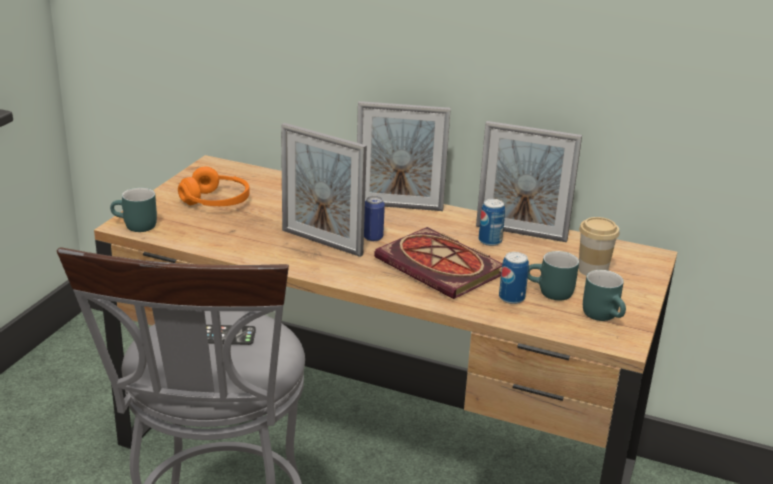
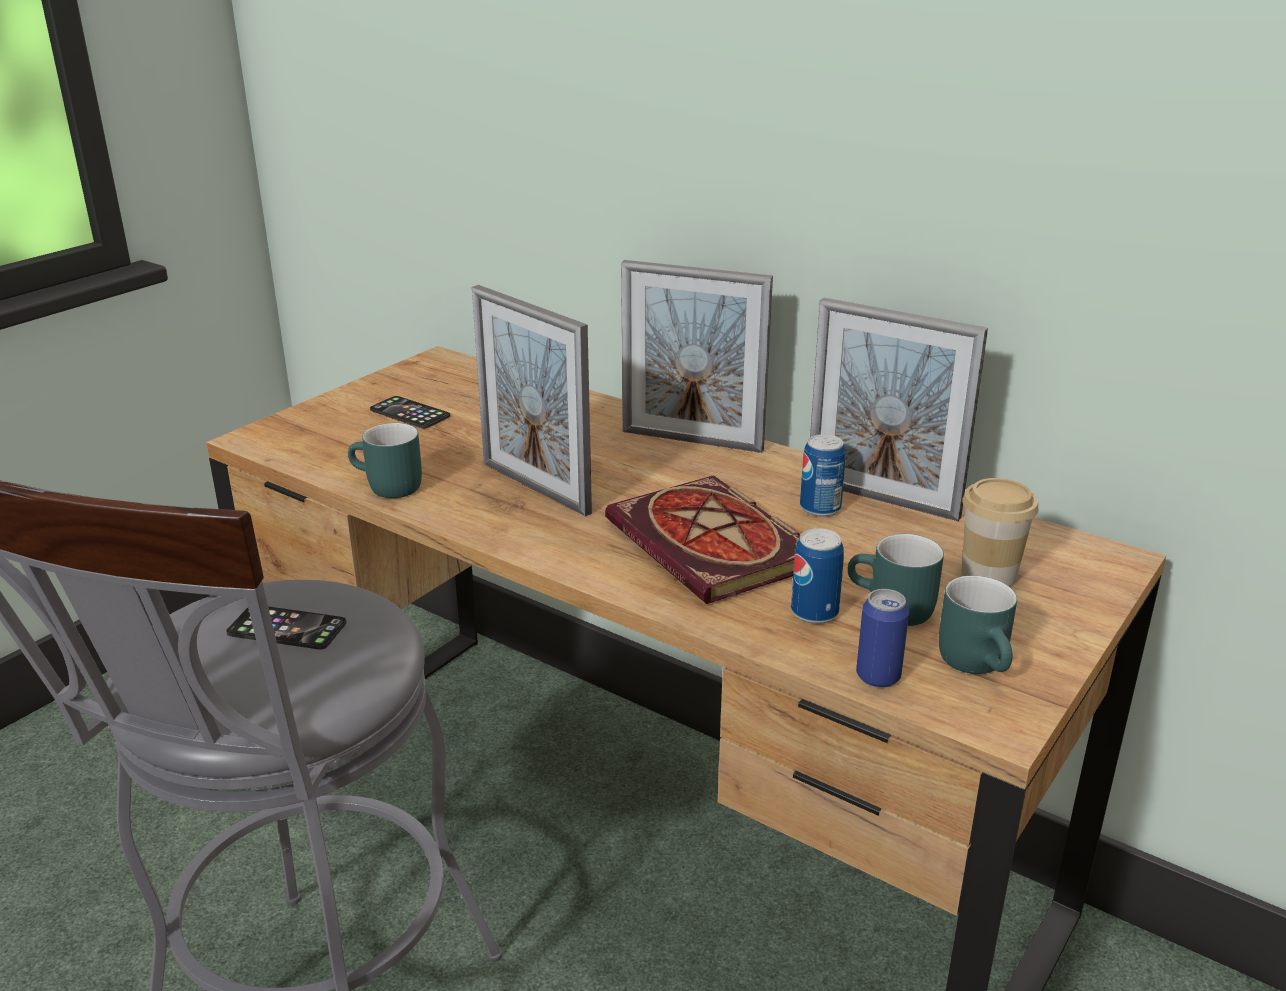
camera: 15 degrees right, 0 degrees up
turquoise mug [110,187,157,232] -> turquoise mug moved to [348,423,422,498]
orange headphones [178,166,250,206] -> phone [370,396,450,428]
can [364,196,385,241] -> can moved to [856,589,909,688]

